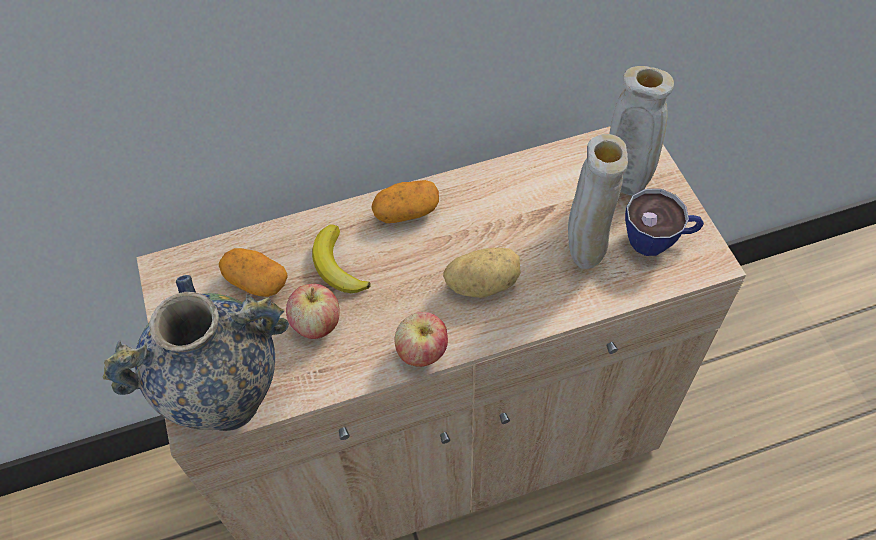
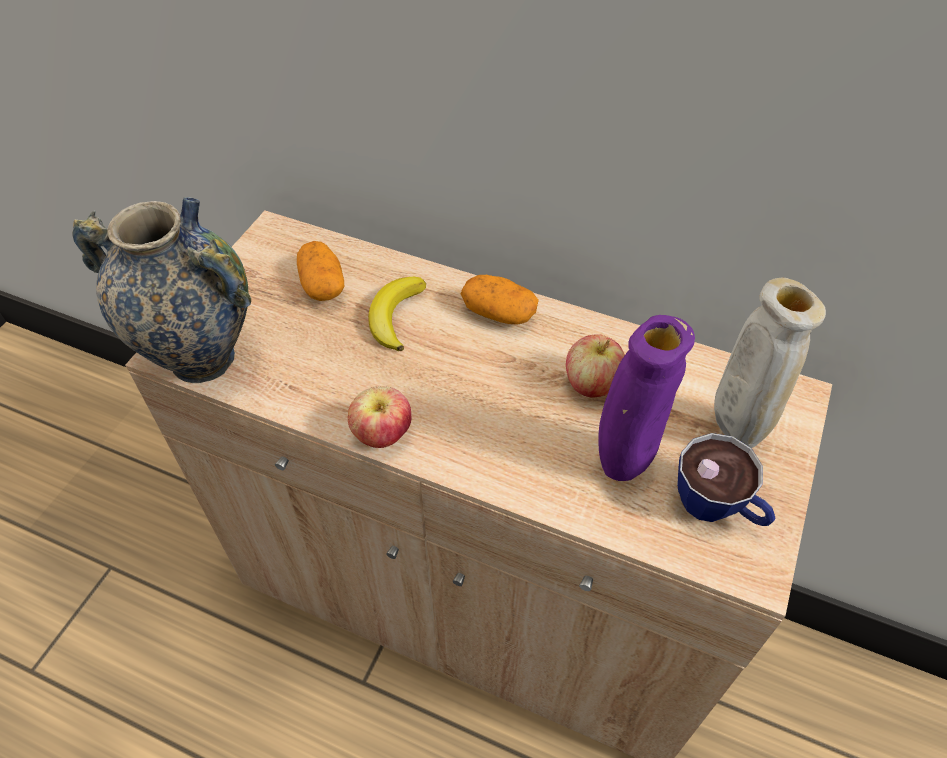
camera: 40 degrees right, 5 degrees down
apple [286,284,340,339] -> apple moved to [566,334,625,398]
potato [443,248,521,298] -> none
beige vase [568,134,628,269] -> purple vase [598,315,695,481]

